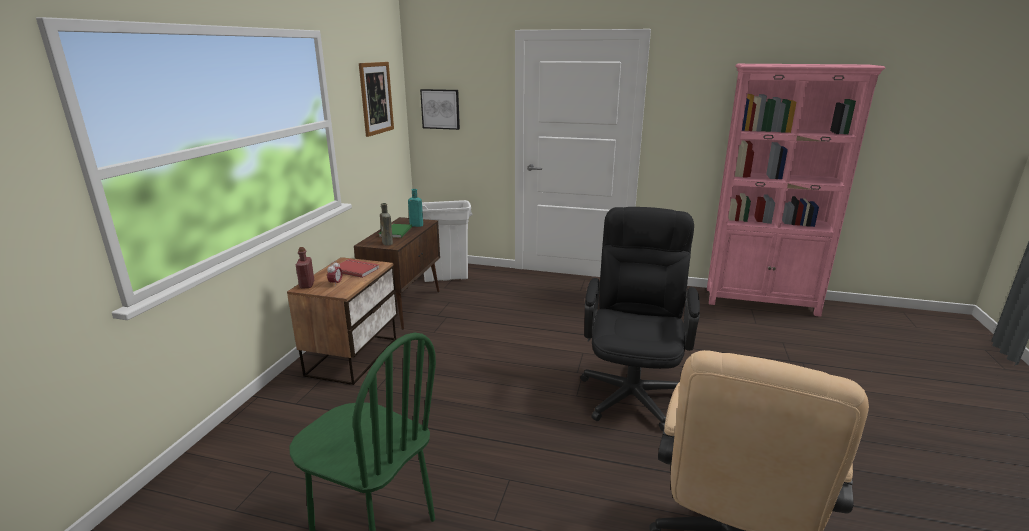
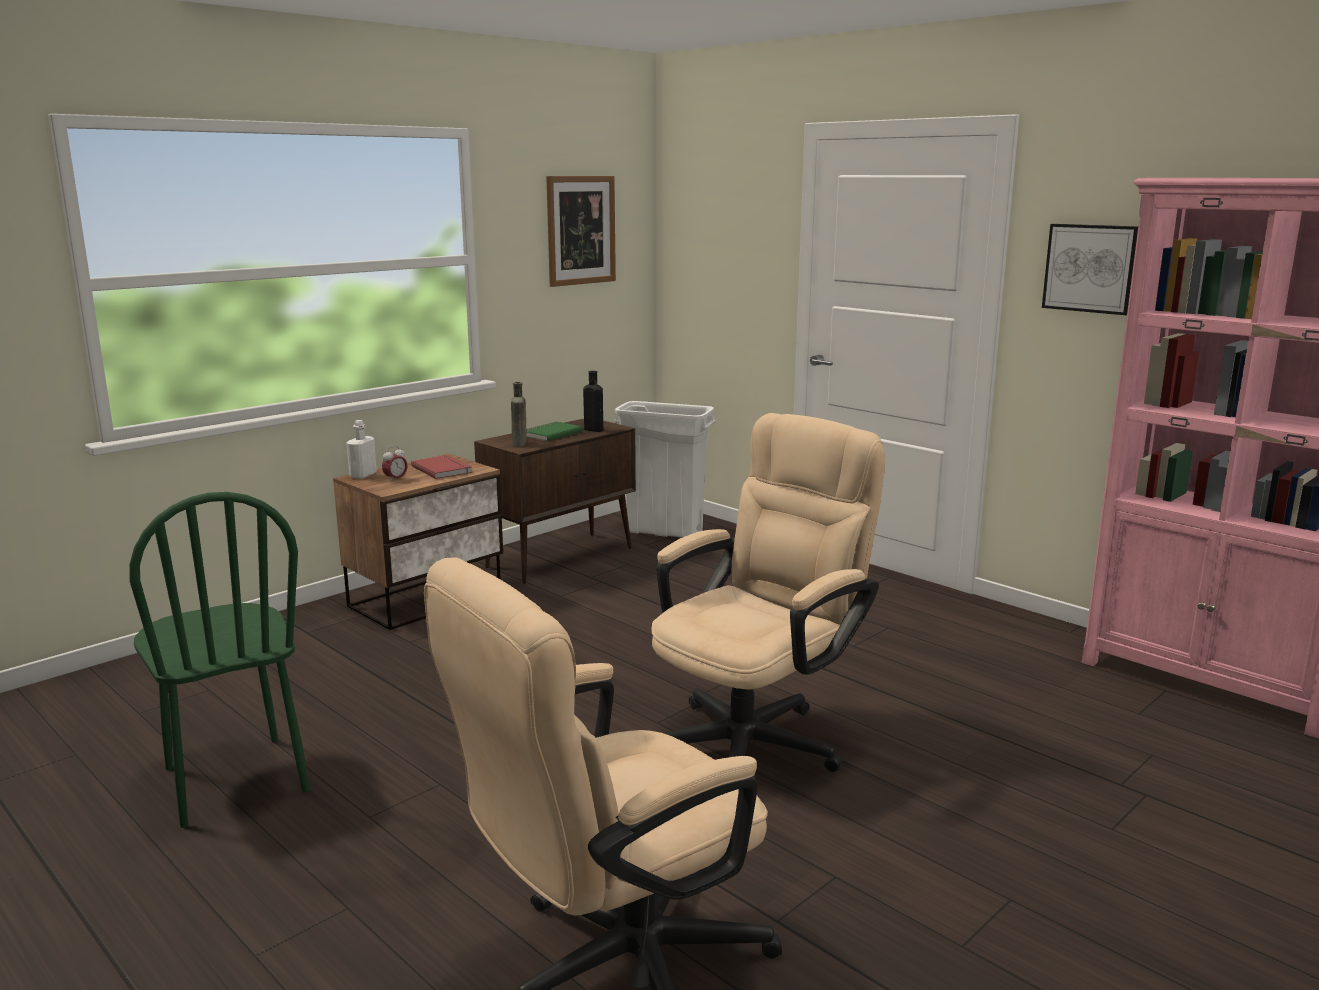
camera: 30 degrees right, 5 degrees down
red bottle [296,247,315,289] -> white bottle [346,420,377,479]
turquoise bottle [408,189,423,227] -> black bottle [583,371,603,432]
picture [420,89,460,130] -> picture moved to [1042,224,1138,315]
black office chair [580,207,700,431] -> beige office chair [651,413,885,772]

